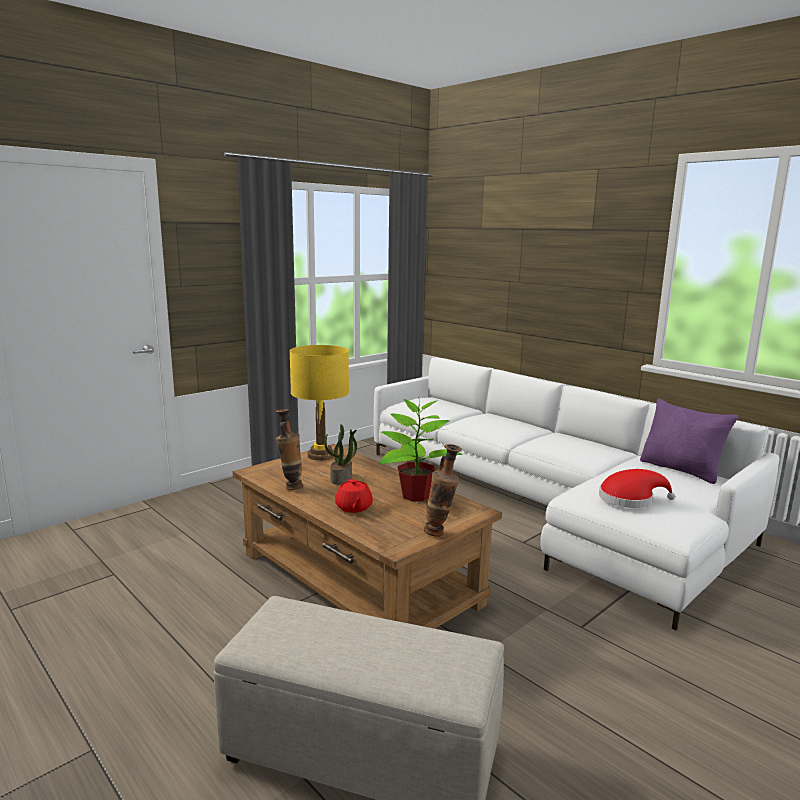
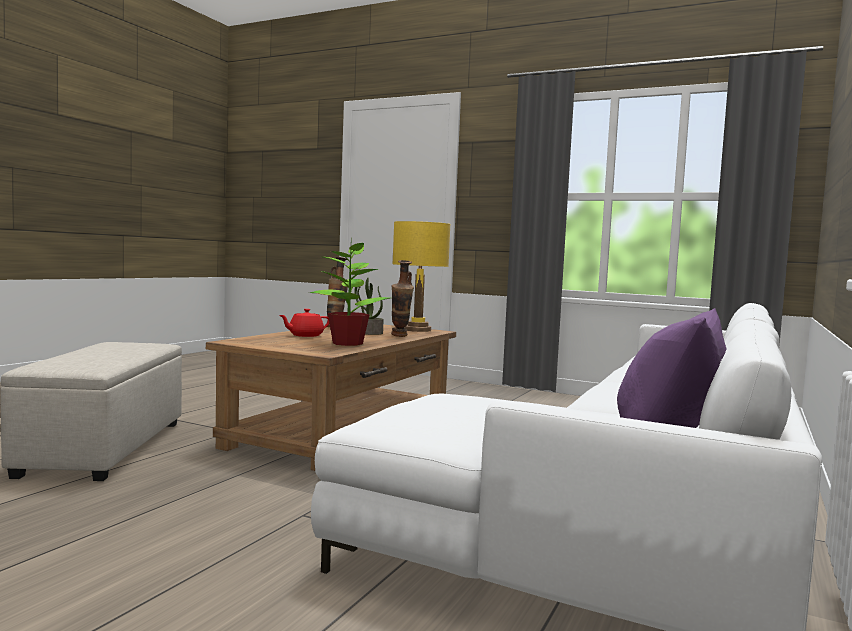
camera: 70 degrees right, 10 degrees down
vase [424,444,462,537] -> vase moved to [391,260,414,337]
red hat [599,469,675,508] -> none

